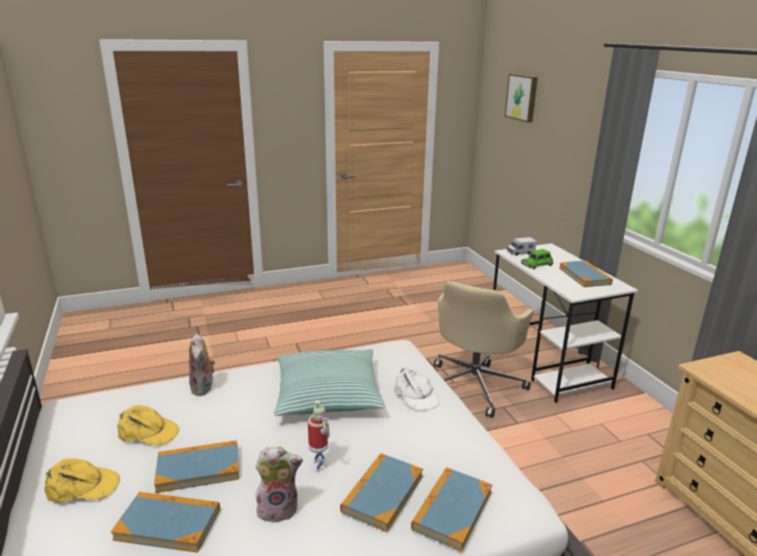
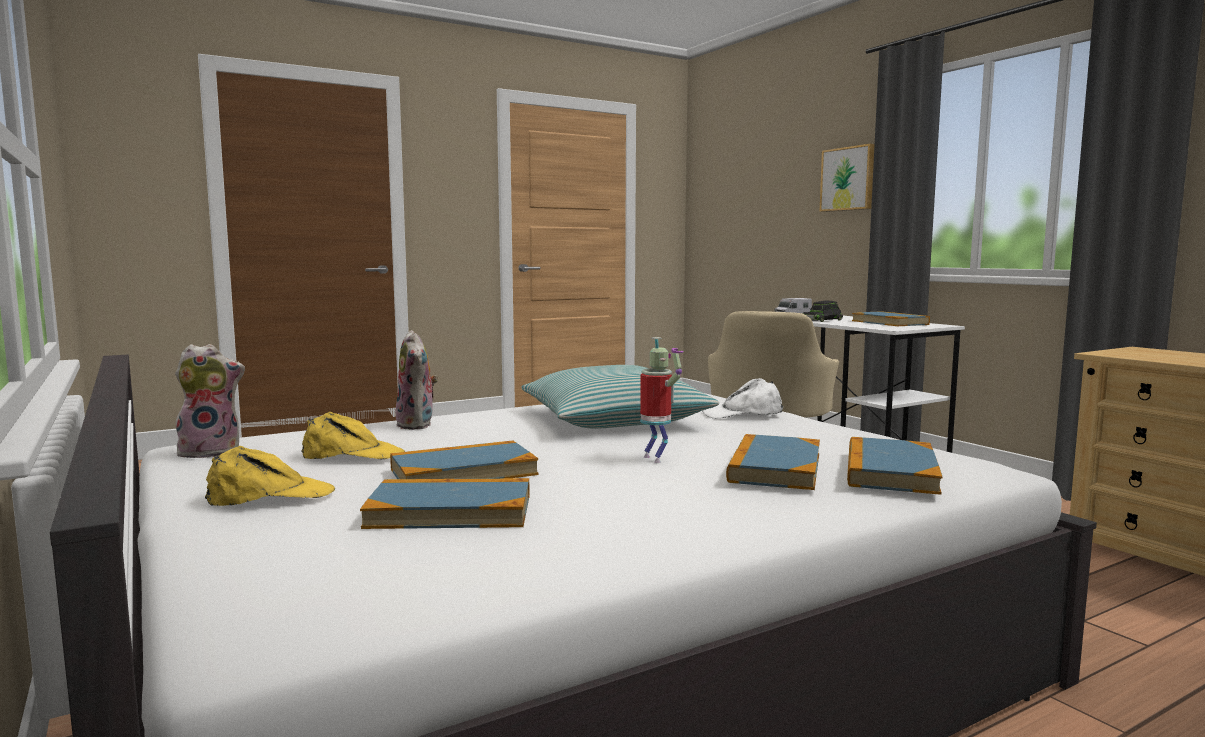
camera: 10 degrees left, 15 degrees down
plush toy [255,446,303,523] -> plush toy moved to [175,344,245,458]
white cap [394,368,439,410] -> white cap turned 120 degrees clockwise [702,378,783,419]
picture [505,74,538,123] -> picture moved to [819,144,875,212]
green toy car [521,249,553,269] -> black toy car [803,300,843,322]

